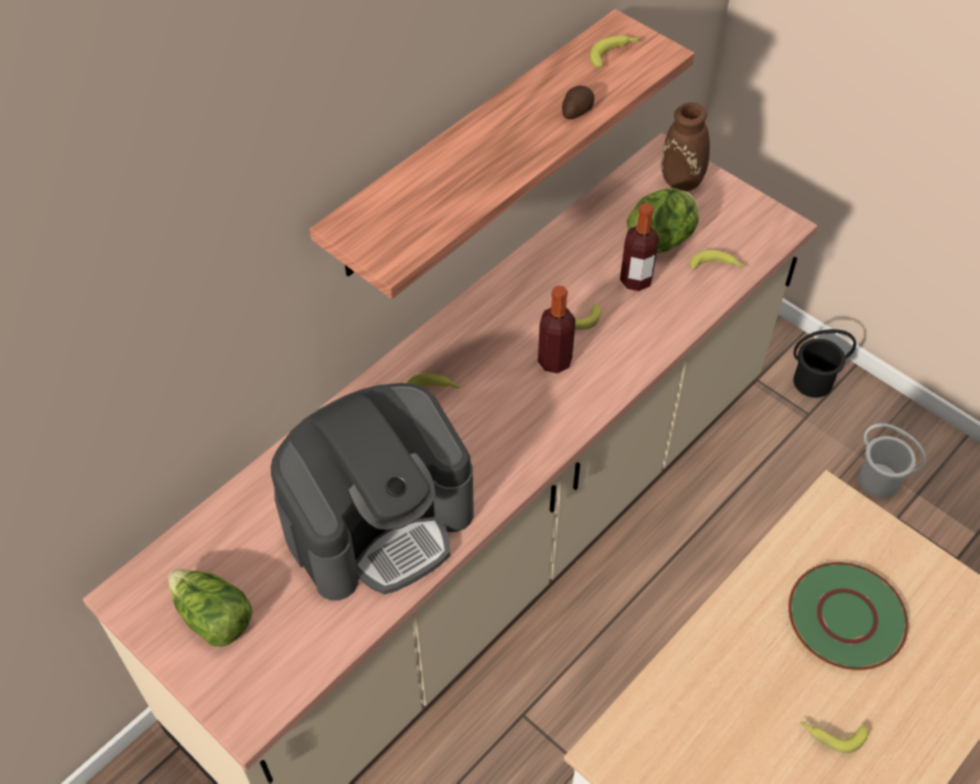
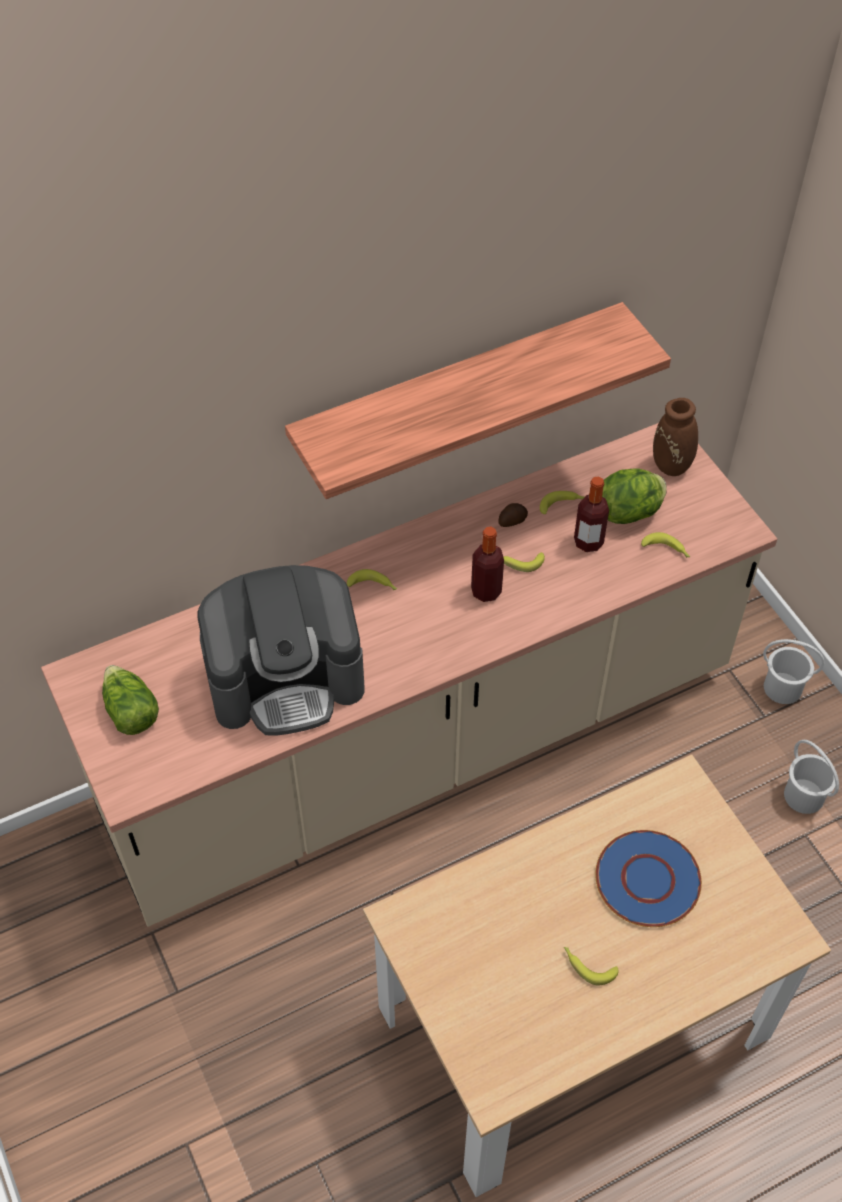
camera: 20 degrees right, 0 degrees up
potato [562,86,594,119] -> potato moved to [498,503,528,527]
banana [590,35,640,68] -> banana moved to [540,491,584,514]
green plate [788,562,909,671] -> blue plate [595,830,702,927]
black bucket [793,329,856,398] -> white bucket [763,639,825,704]

